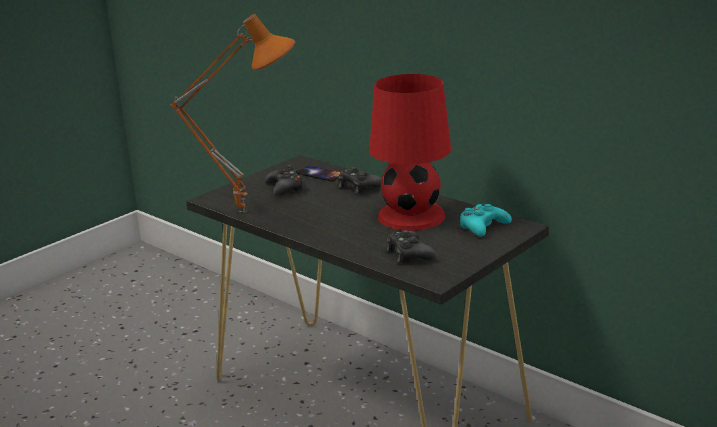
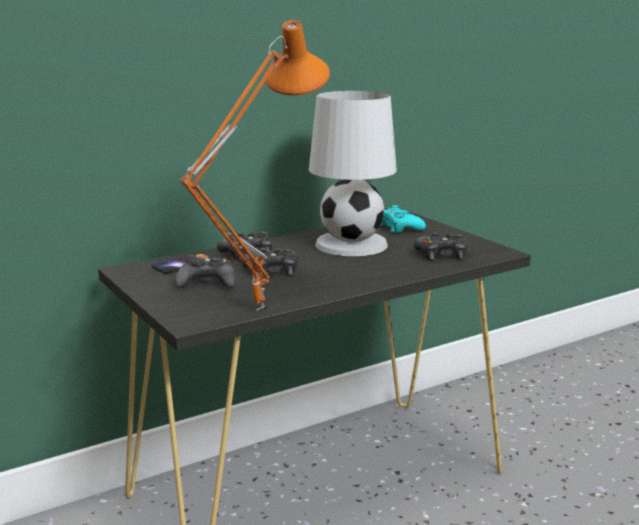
camera: 75 degrees left, 5 degrees down
red table lamp [369,74,451,231] -> white table lamp [309,91,397,256]
none -> black game controller [241,248,298,275]

